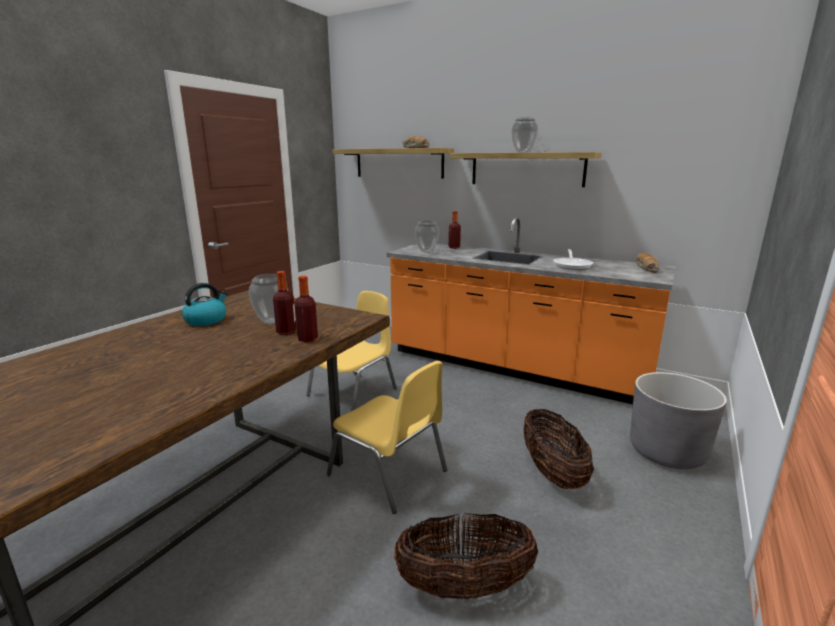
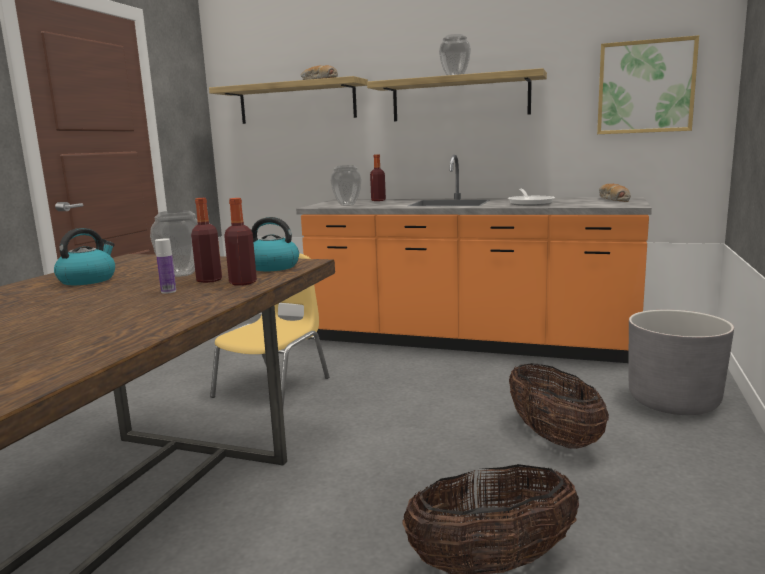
camera: 10 degrees left, 5 degrees down
yellow chair [327,361,447,514] -> none
none -> bottle [155,238,176,294]
none -> kettle [251,217,299,271]
none -> picture [597,35,699,134]

